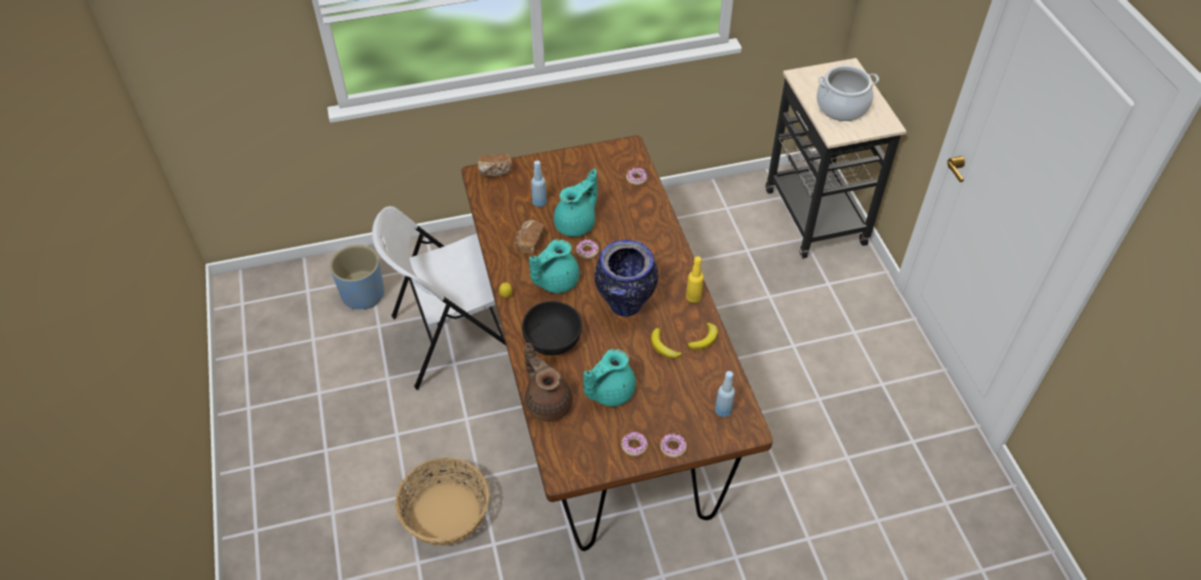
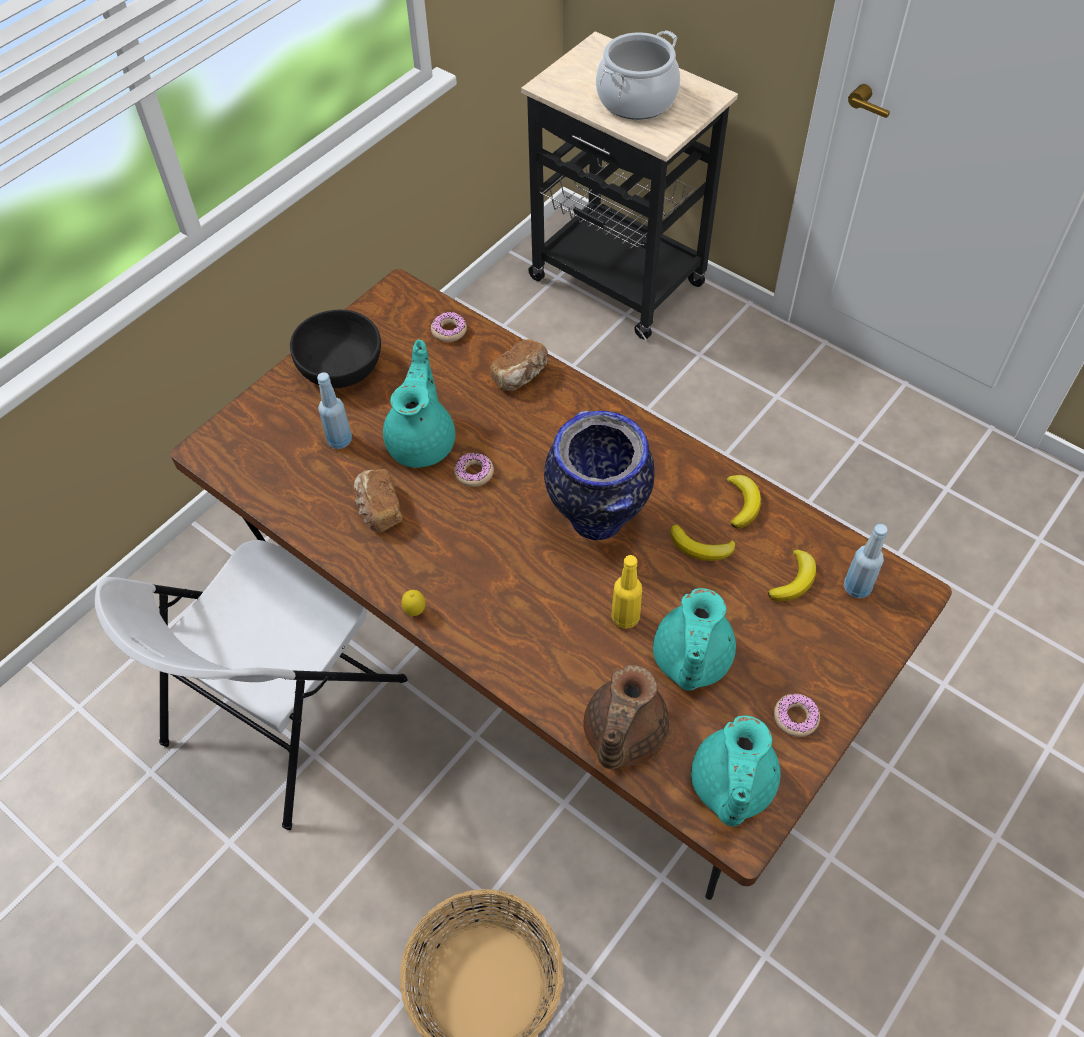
camera: 35 degrees left, 5 degrees up
blue planter [330,245,384,309] -> none
bread [478,153,513,176] -> bread moved to [490,339,548,391]
black bowl [522,301,582,355] -> black bowl moved to [290,310,381,388]
brown teapot [525,343,573,422] -> brown teapot turned 90 degrees counterclockwise [584,665,669,769]
turquoise teapot [529,239,579,293] -> turquoise teapot moved to [691,716,781,826]
donut [660,434,687,458] -> none
yellow bottle [686,256,704,303] -> yellow bottle moved to [611,555,642,629]
none -> banana [768,549,816,601]

